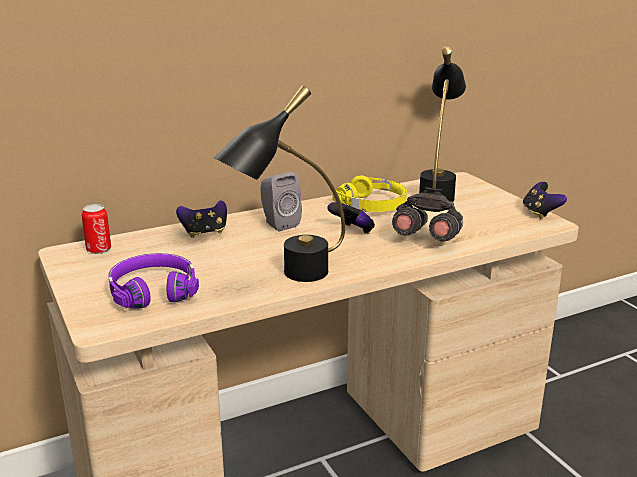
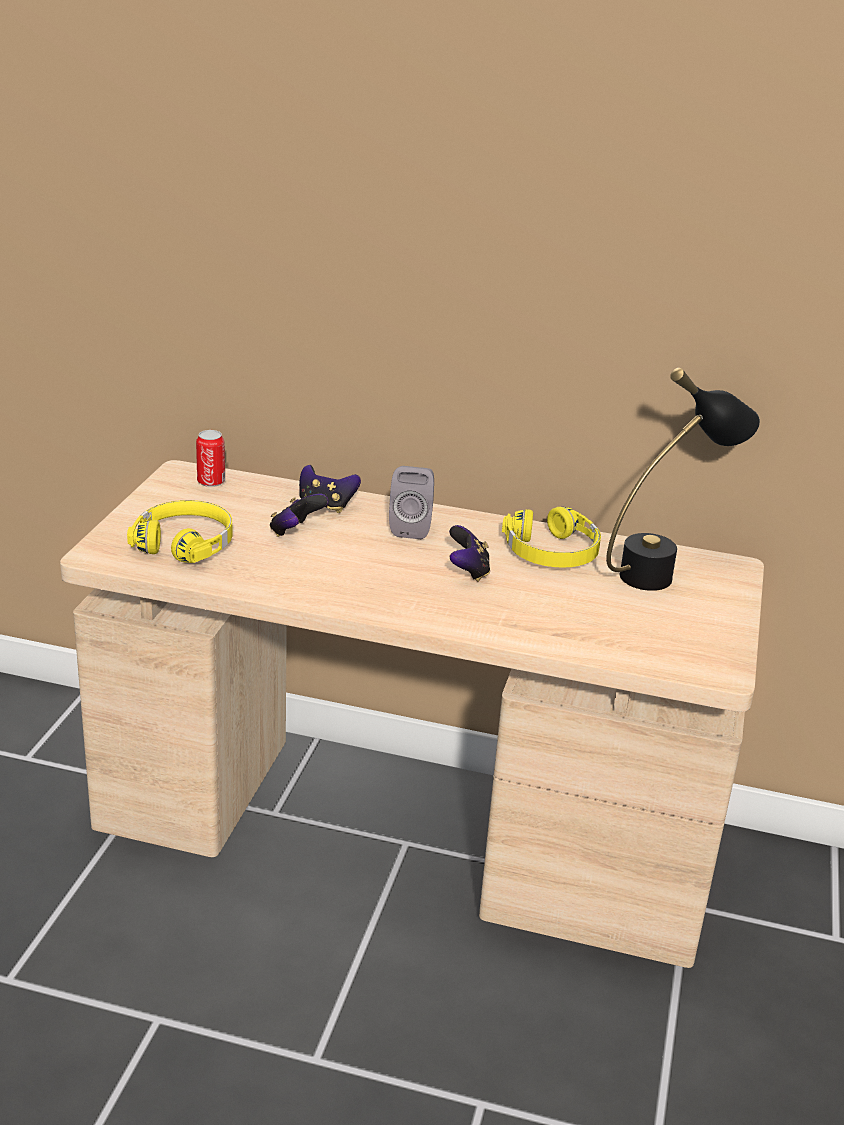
camera: 40 degrees right, 5 degrees up
purple headphones [108,253,199,309] -> yellow headphones [127,500,233,563]
black table lamp [214,86,345,282] -> none
grey binoculars [392,187,463,242] -> none
game controller [523,182,567,219] -> game controller moved to [270,494,329,537]

